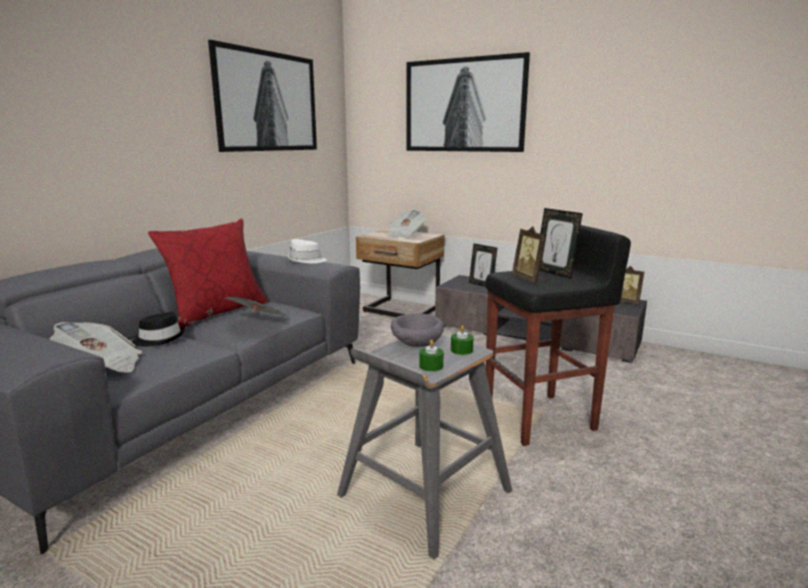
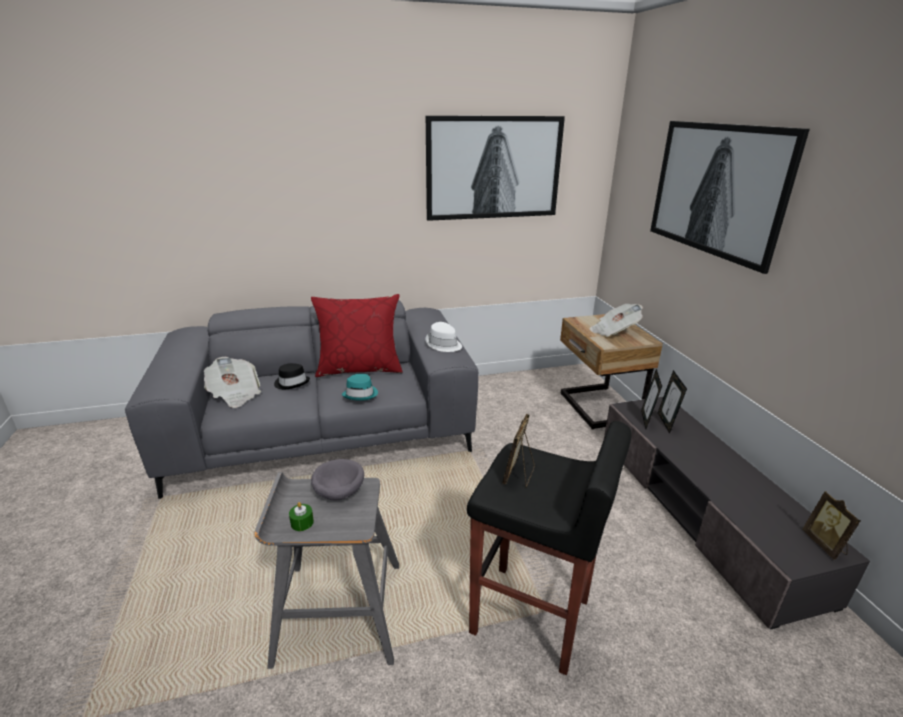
camera: 45 degrees right, 10 degrees up
newspaper [223,297,286,315] -> turquoise hat [342,374,378,401]
green candle [451,325,473,355] -> none
picture frame [539,208,583,279] -> picture frame moved to [641,369,662,429]

